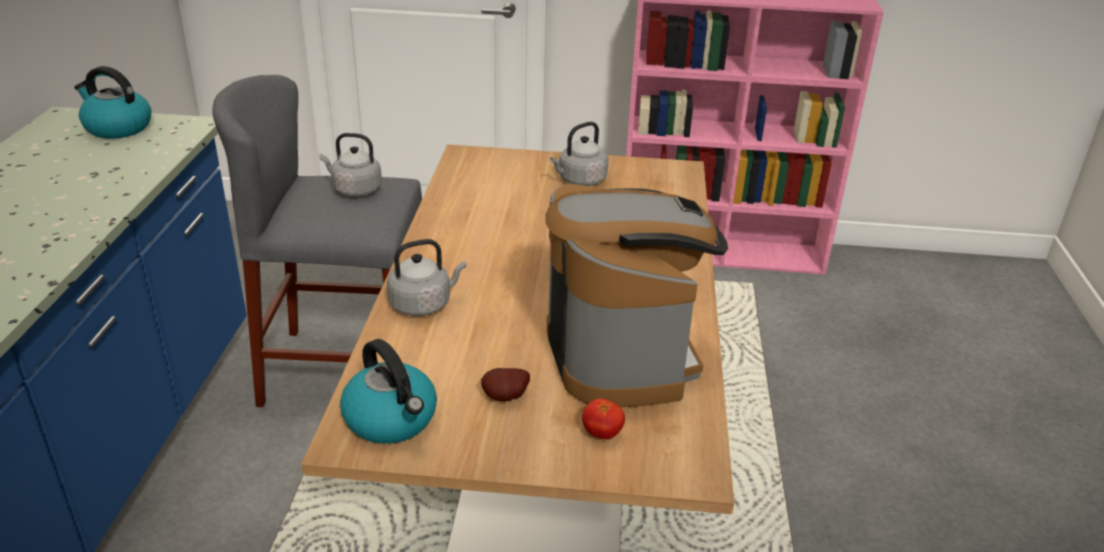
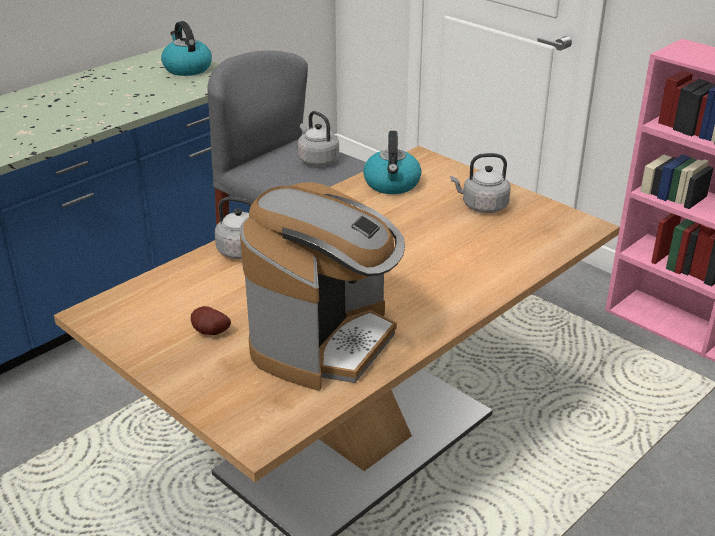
camera: 40 degrees right, 0 degrees up
kettle [340,339,437,444] -> kettle moved to [363,131,422,194]
tomato [582,398,625,439] -> none

